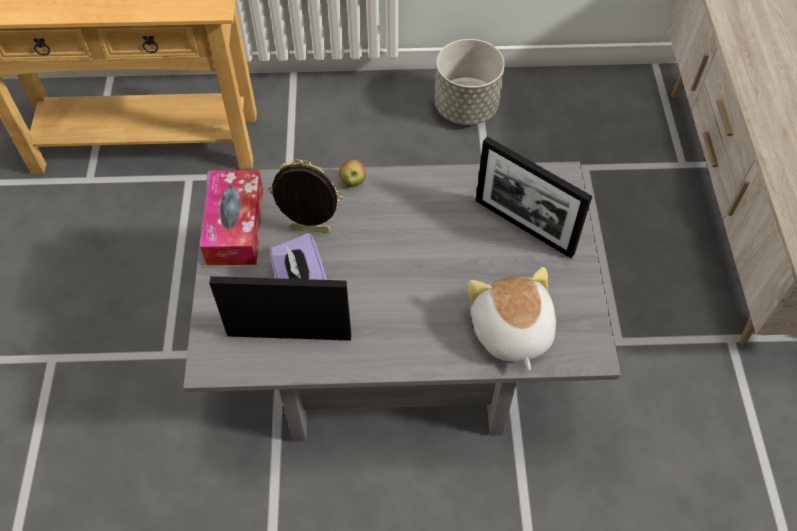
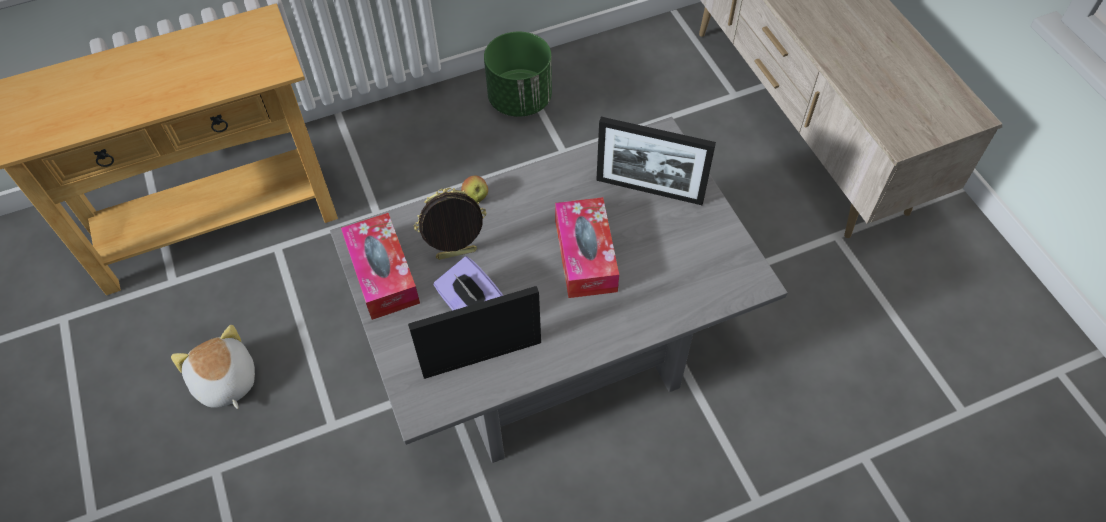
camera: 20 degrees left, 0 degrees up
grey planter [435,39,505,125] -> green planter [484,32,552,117]
plush toy [468,267,556,371] -> plush toy moved to [171,325,255,409]
none -> tissue box [555,197,619,298]

